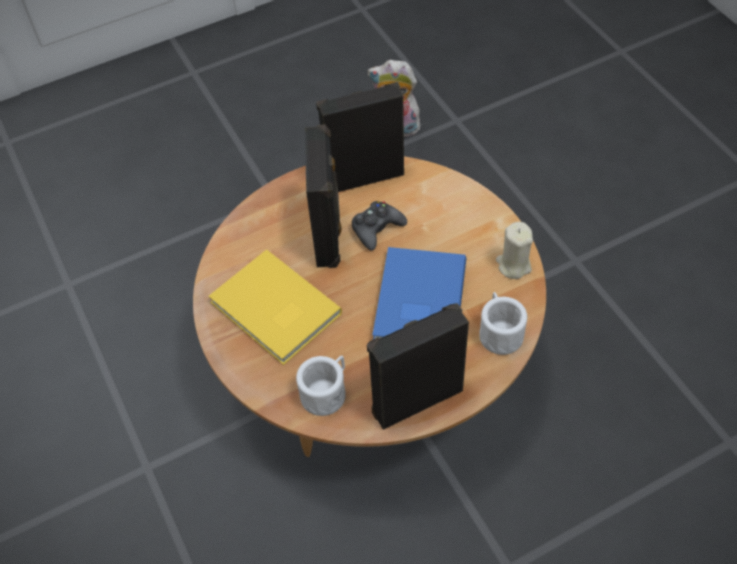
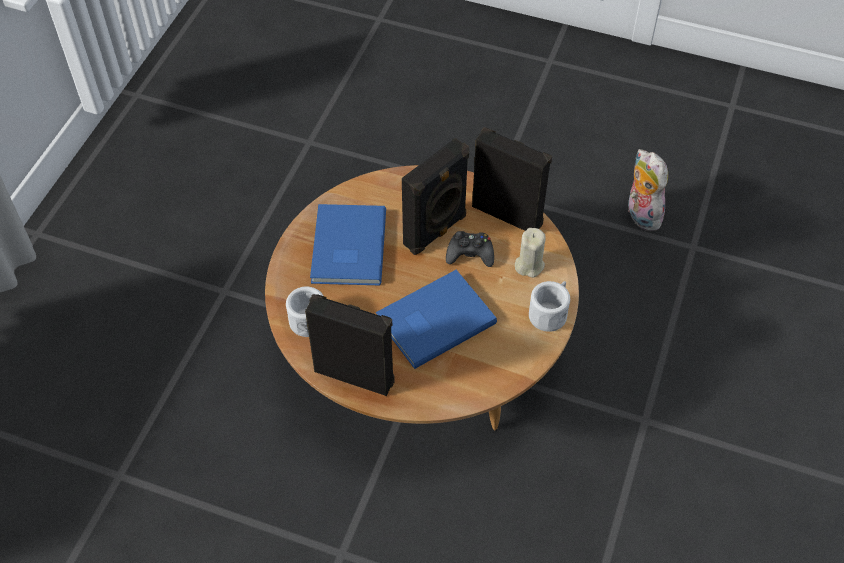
camera: 45 degrees right, 0 degrees up
yellow book [208,249,342,365] -> blue book [310,204,386,285]
white mug [479,292,527,355] -> white mug moved to [529,281,570,332]
beige candle [496,222,533,279] -> beige candle moved to [515,228,546,278]

